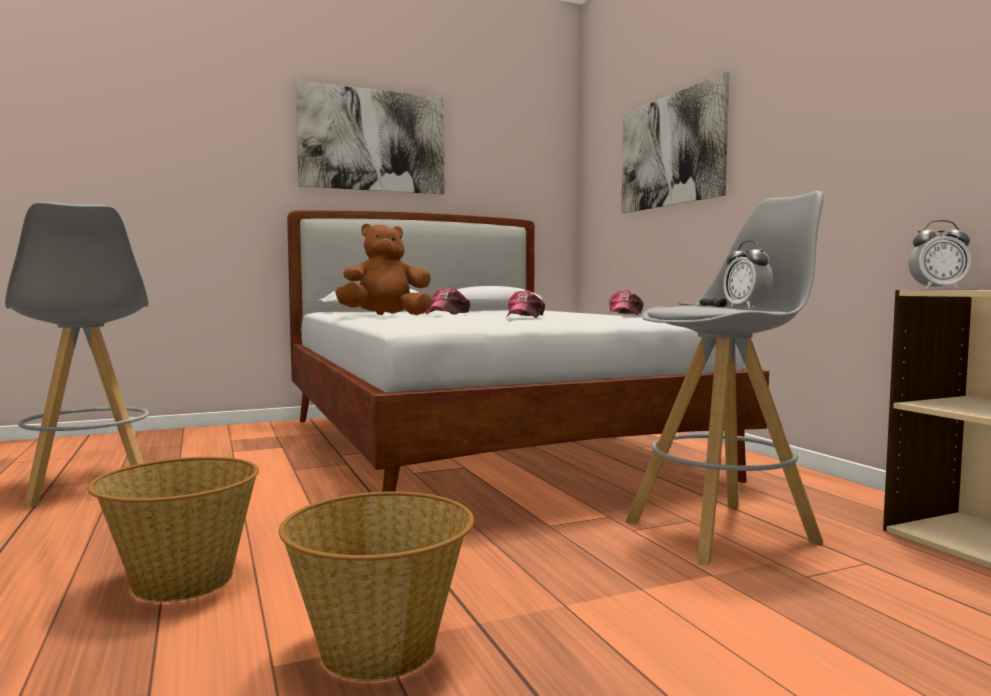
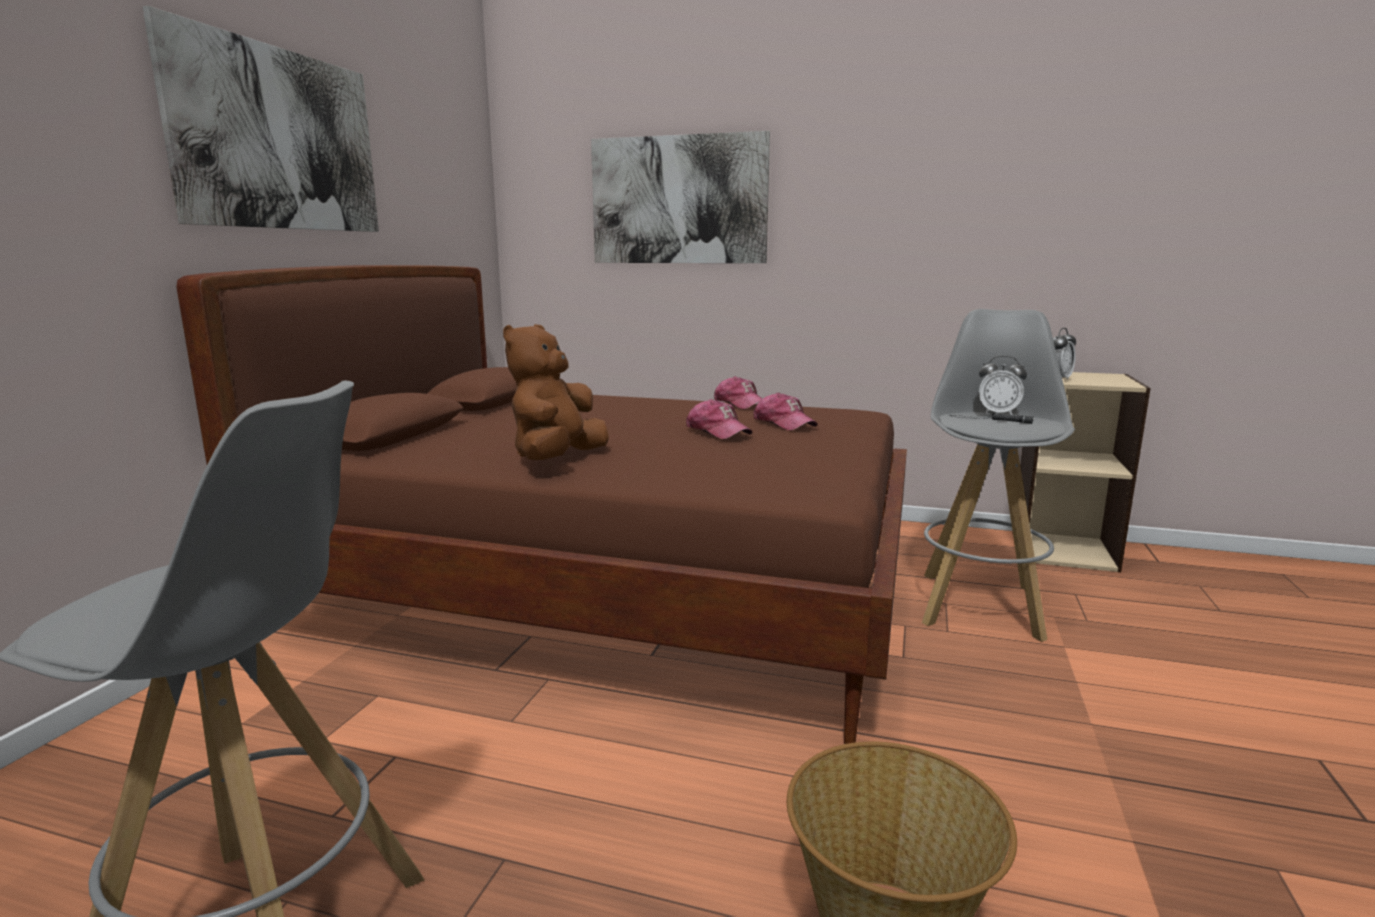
camera: 50 degrees left, 10 degrees up
basket [279,492,474,681] -> none
white bed [287,210,769,492] -> brown bed [176,265,907,744]
cap [426,287,470,315] -> cap moved to [753,393,817,431]

